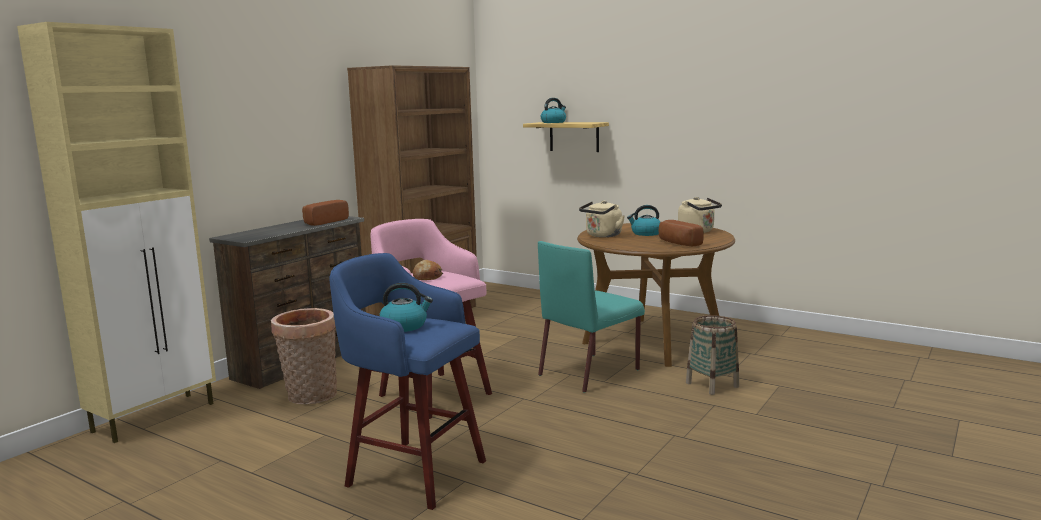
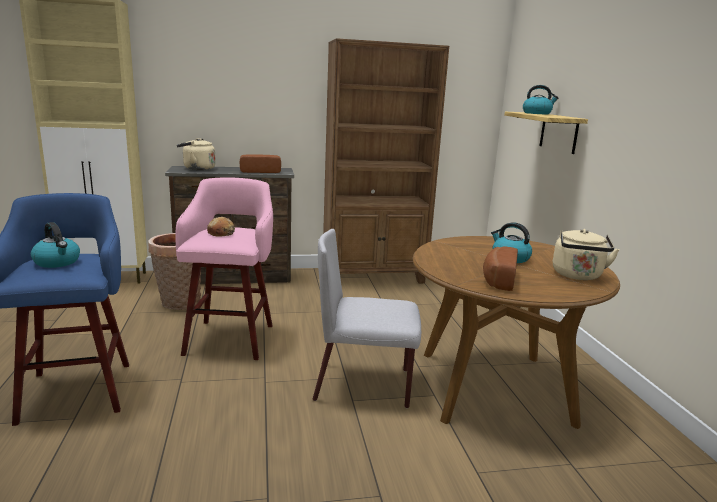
camera: 45 degrees right, 5 degrees up
turquoise chair [538,241,645,393] -> grey chair [312,229,421,408]
beige kettle [579,201,625,237] -> beige kettle moved to [177,138,216,170]
basket [686,315,739,395] -> none

